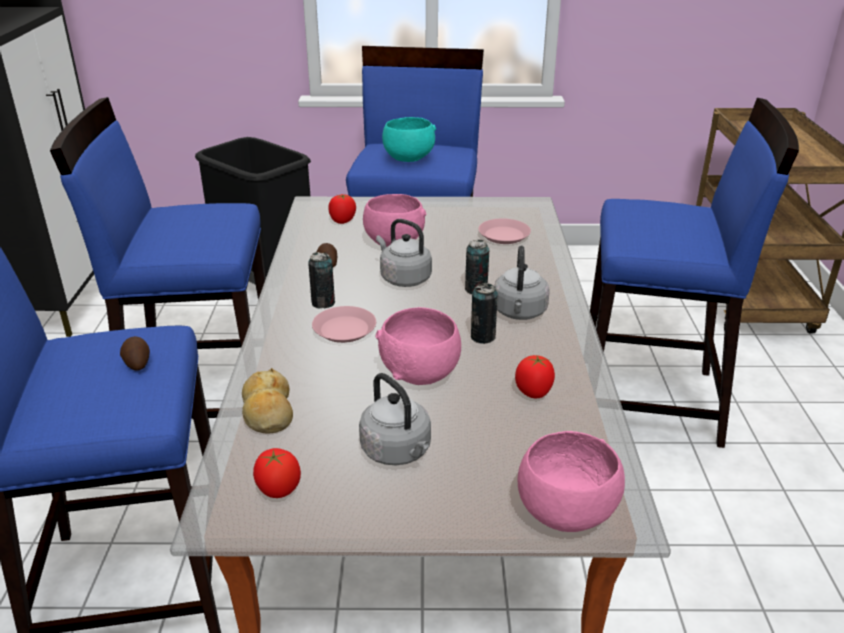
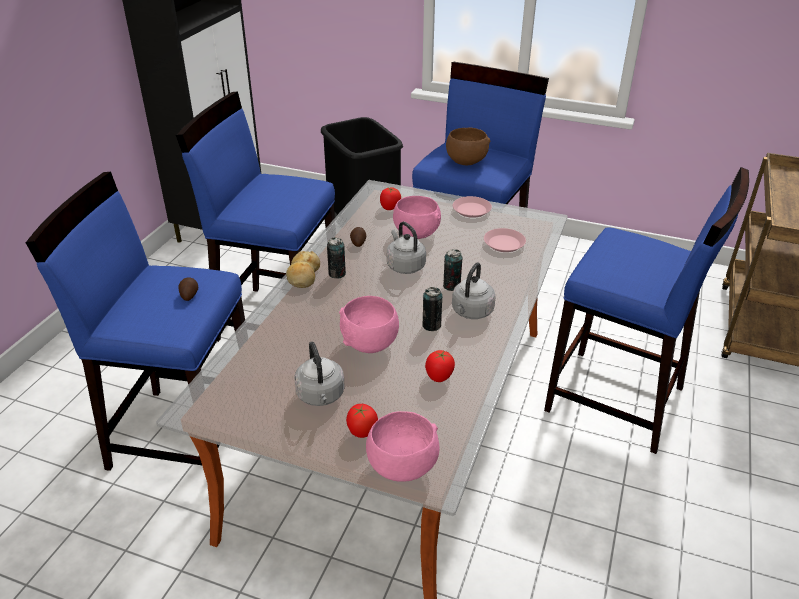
camera: 20 degrees right, 5 degrees up
bread [242,368,293,433] -> bread moved to [286,251,320,288]
tomato [253,448,301,498] -> tomato moved to [346,404,378,438]
pink plate [312,306,376,343] -> pink plate moved to [453,196,492,218]
turquoise bowl [382,117,436,162] -> brown bowl [446,128,491,165]

